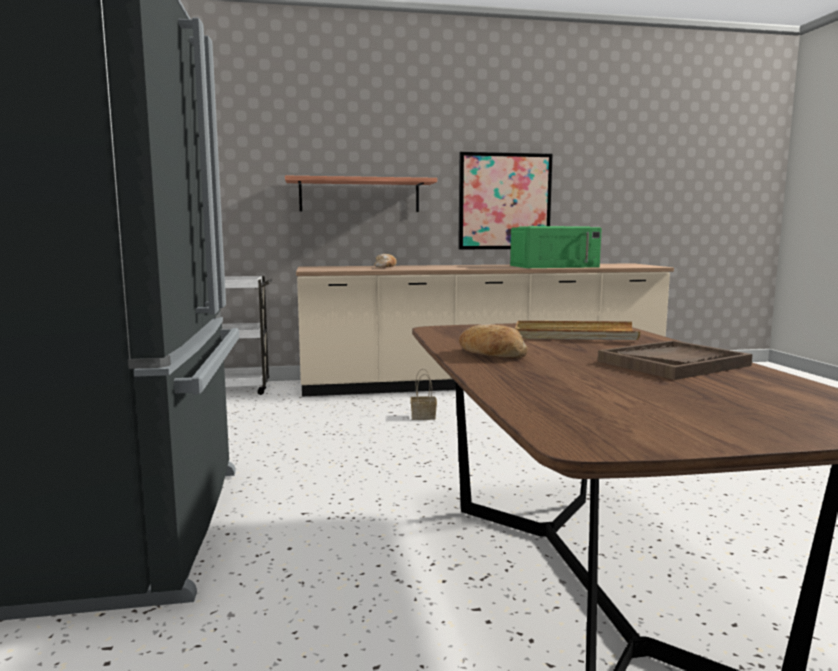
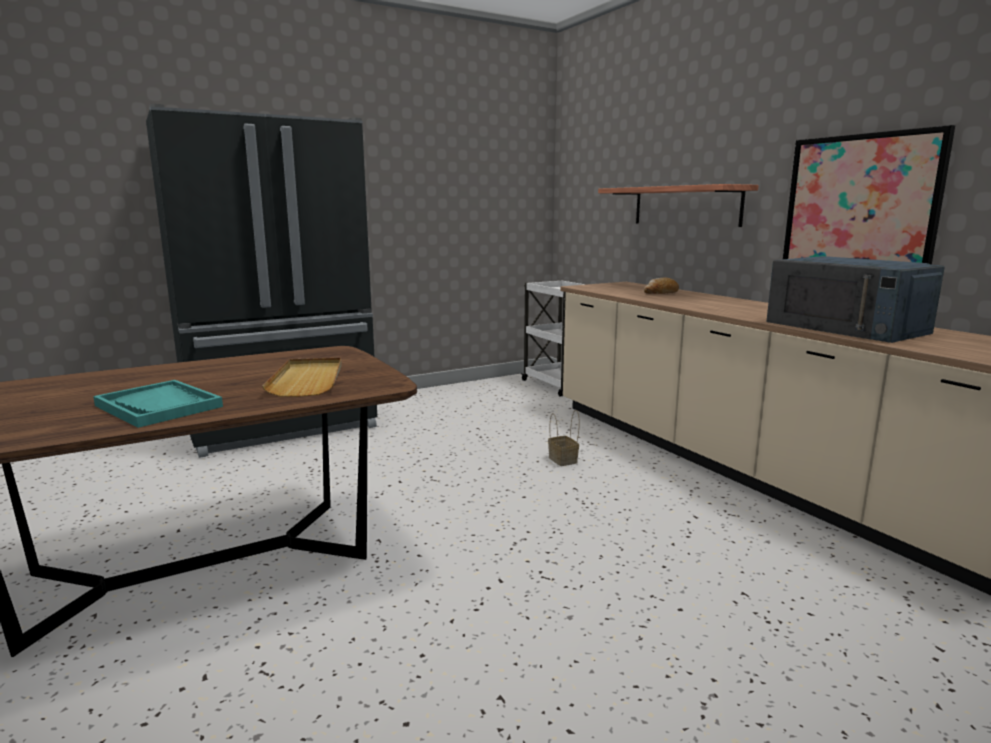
camera: 70 degrees right, 5 degrees up
bread [459,324,528,358] -> none
green microwave [510,226,602,268] -> blue microwave [766,256,945,343]
brown tray [598,340,753,380] -> turquoise tray [93,380,223,428]

